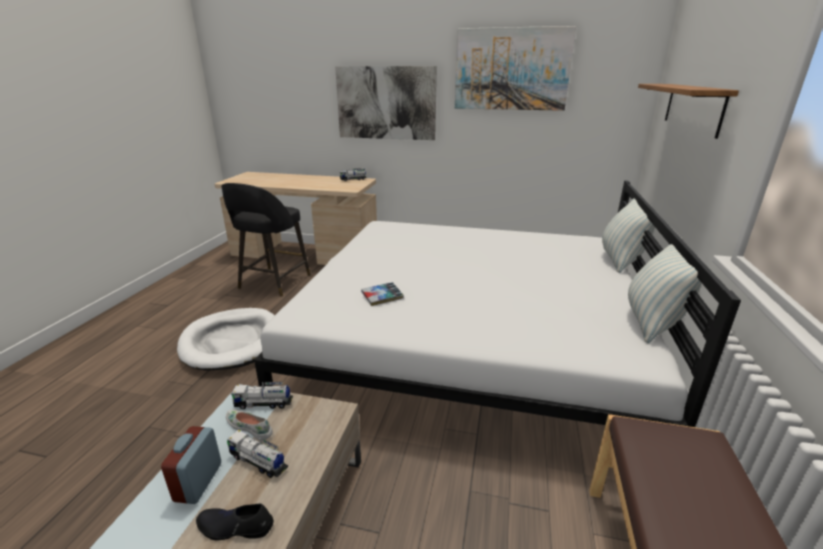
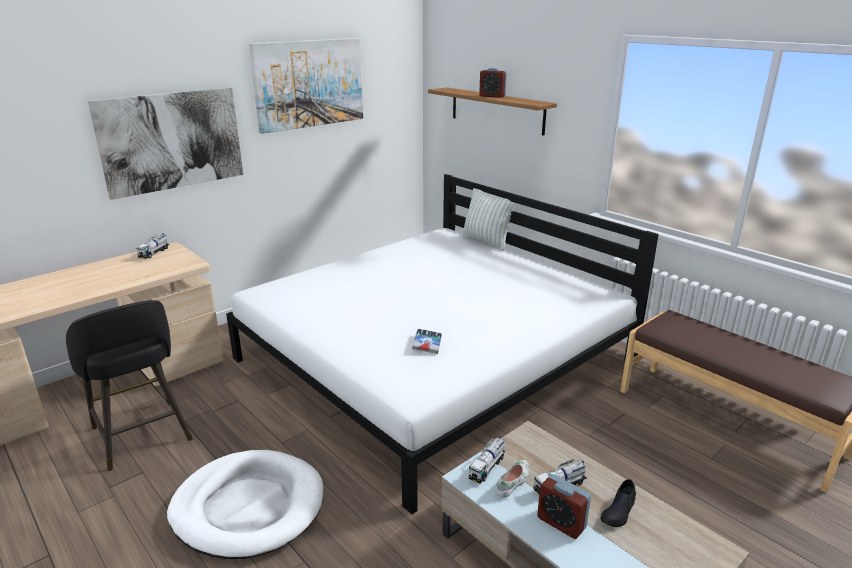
camera: 55 degrees left, 0 degrees up
white shoe [226,410,273,441] -> white shoe turned 150 degrees clockwise [496,460,530,498]
pillow [628,244,701,343] -> none
none -> alarm clock [479,68,507,98]

